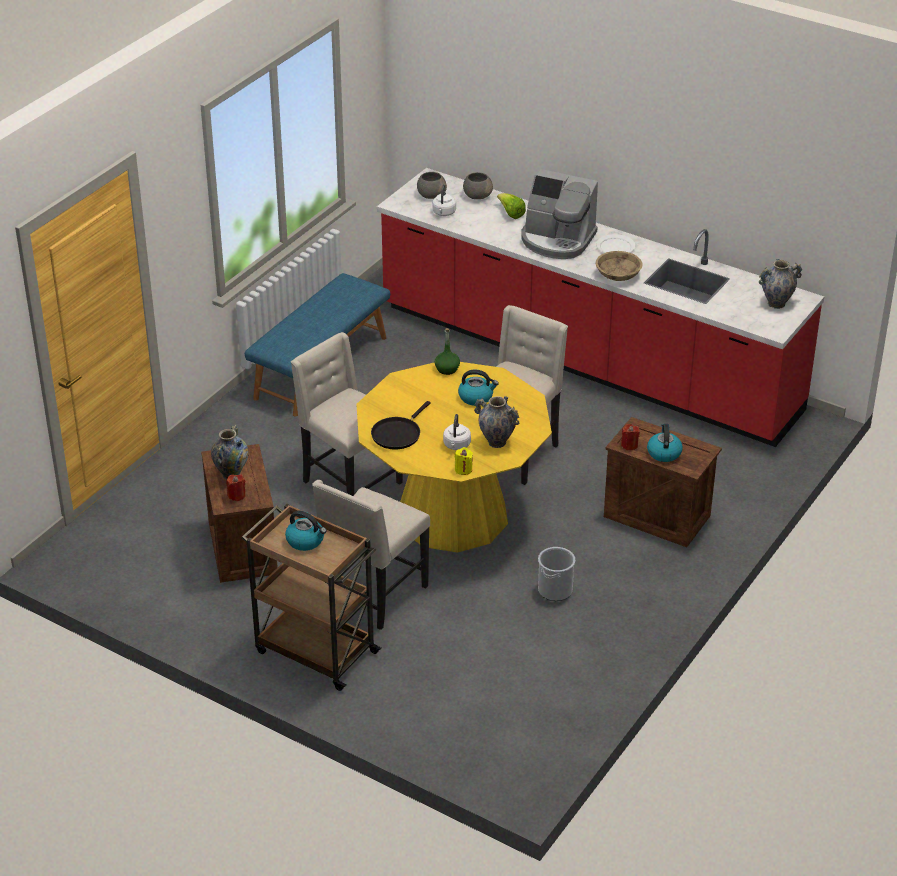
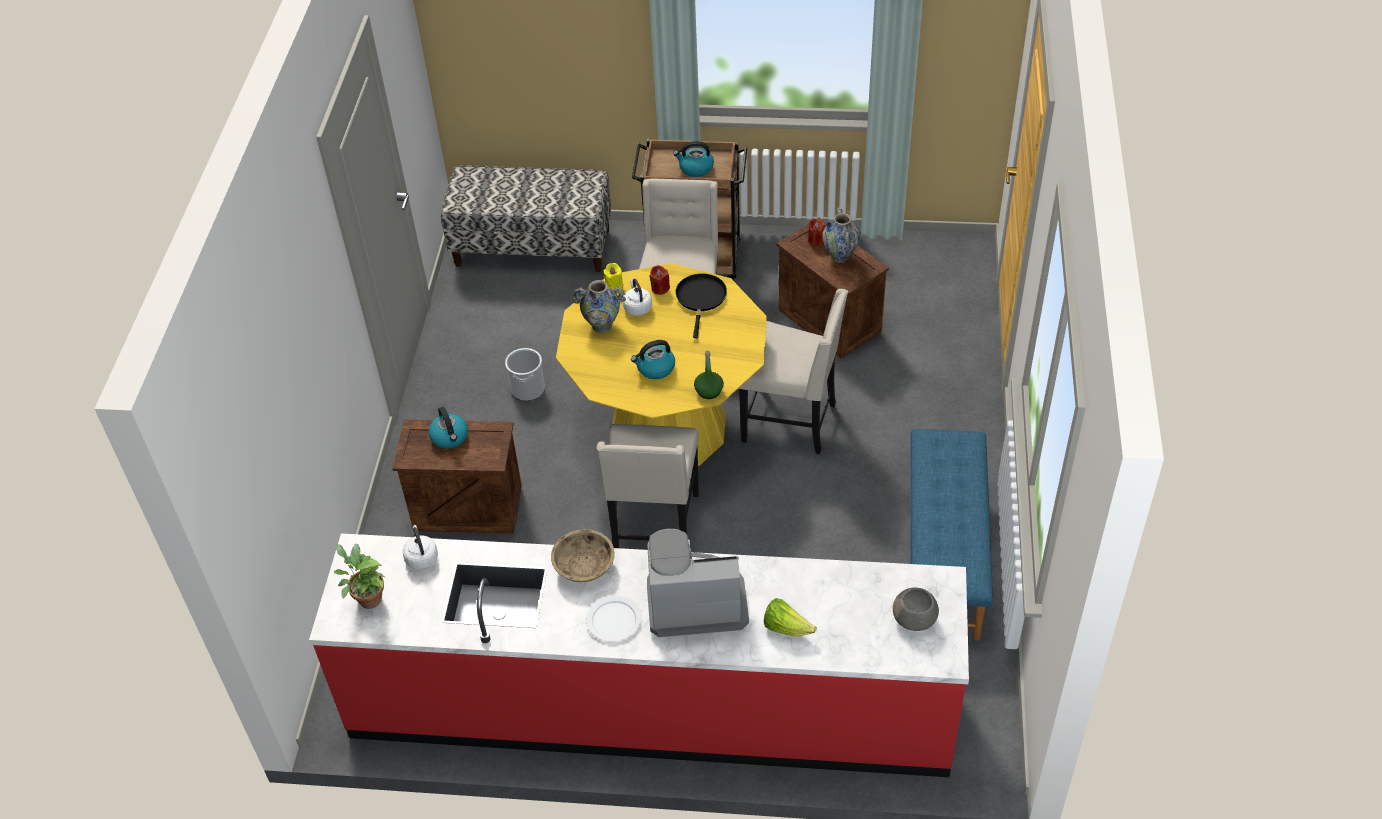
camera: 155 degrees right, 10 degrees up
white kettle [432,184,456,216] -> white kettle moved to [403,525,438,570]
grey bowl [463,172,493,199] -> none
red candle [621,424,640,450] -> red candle moved to [649,265,670,295]
vase [759,259,802,309] -> potted plant [334,544,385,609]
none -> bench [441,166,611,272]

